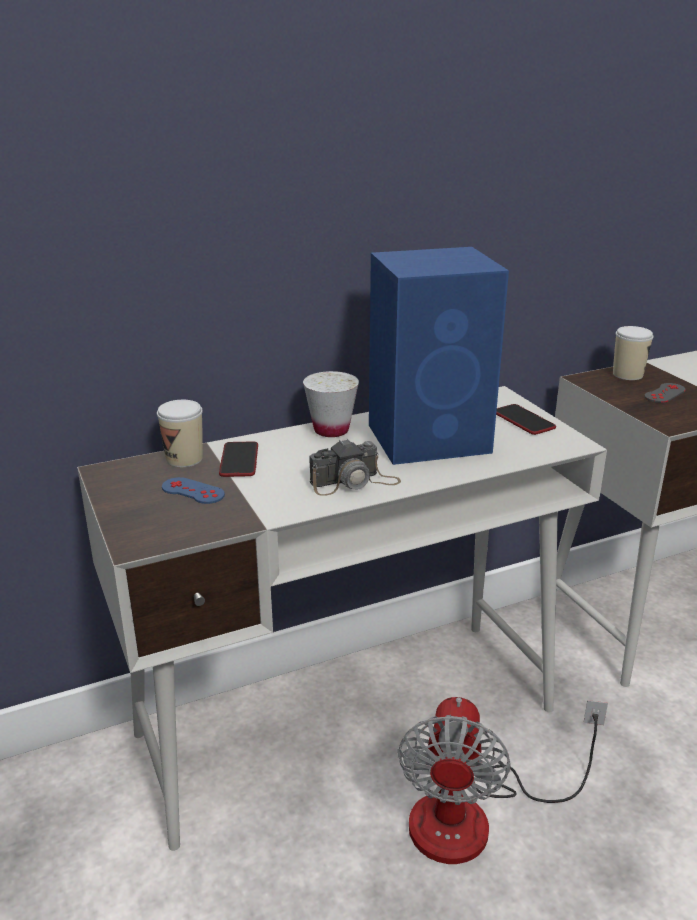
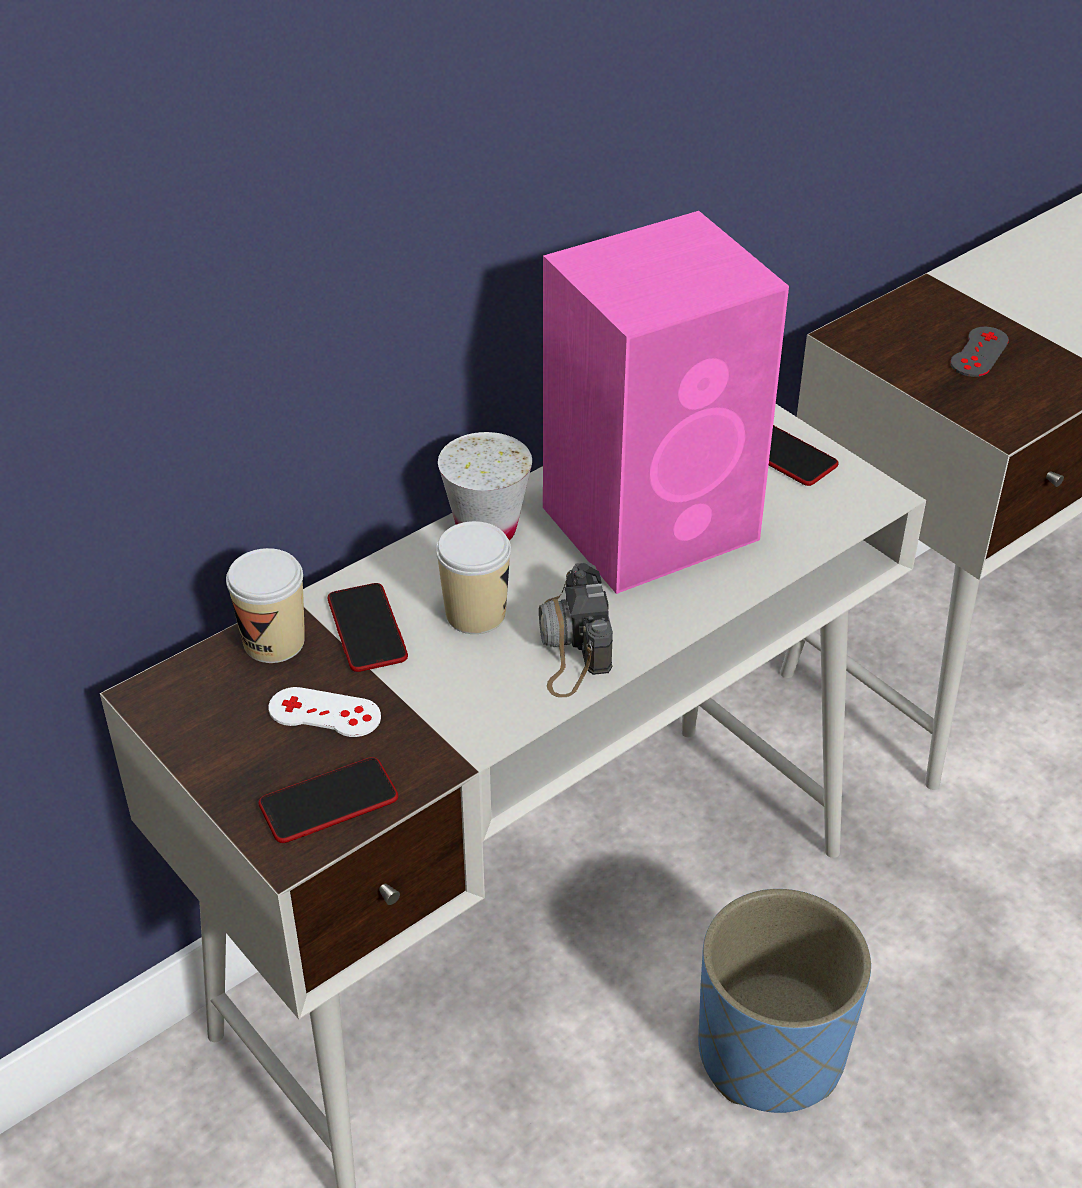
camera: 15 degrees left, 15 degrees up
blue game controller [162,477,225,504] -> white game controller [268,687,381,737]
camera [310,438,401,496] -> camera turned 120 degrees clockwise [539,562,613,697]
blue speaker [369,247,509,465] -> pink speaker [543,211,789,594]
fan [397,697,608,864] -> blue planter [698,889,871,1113]
cup [613,326,654,380] -> cup moved to [436,521,511,634]
none -> phone [259,757,398,843]

